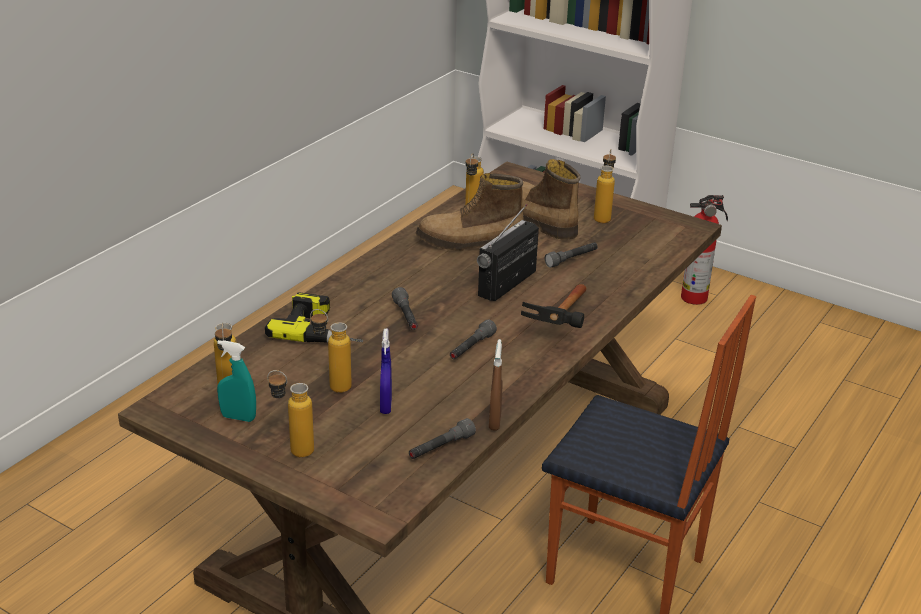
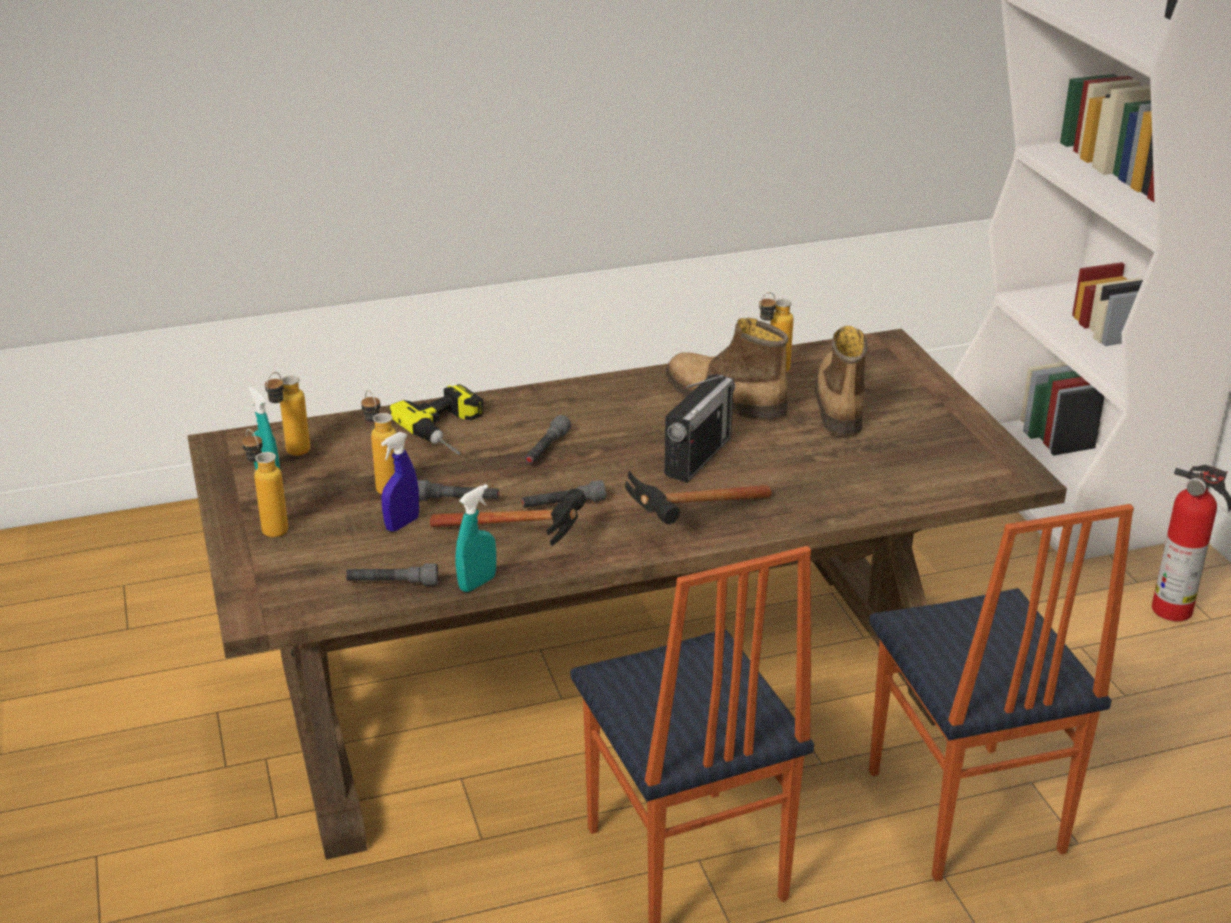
camera: 40 degrees right, 0 degrees up
radio [477,204,539,301] -> radio turned 135 degrees clockwise [664,374,735,482]
brown spray bottle [489,339,503,431] -> turquoise spray bottle [456,484,496,592]
grey flashlight [545,242,598,268] -> grey flashlight moved to [417,480,499,501]
bottle [594,149,616,223] -> none
none -> hammer [430,488,586,546]
none -> chair [869,504,1134,882]

